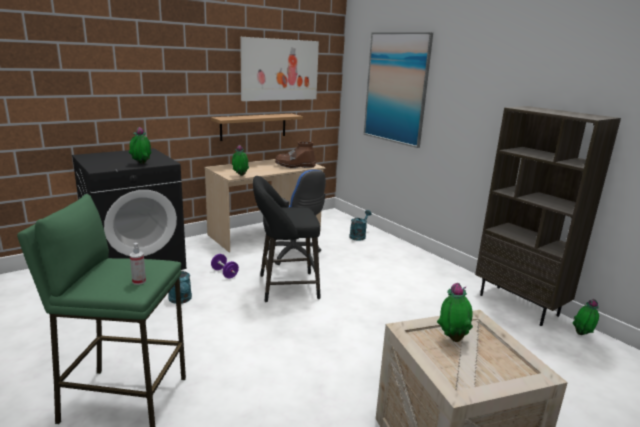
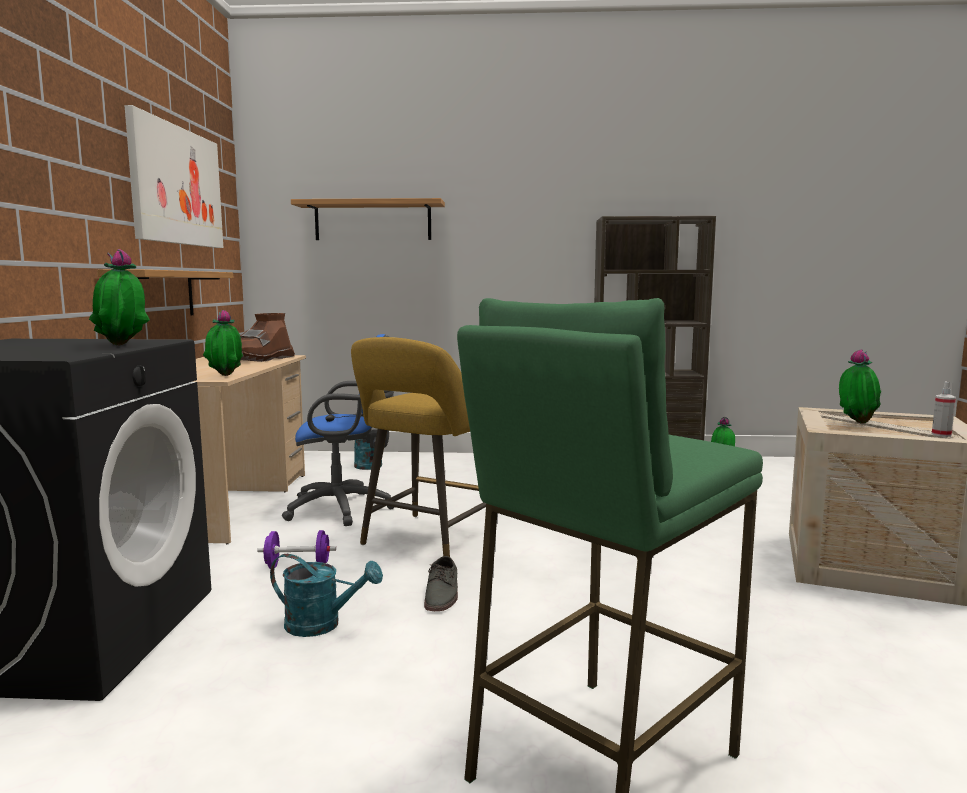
camera: 50 degrees left, 10 degrees down
spray bottle [130,243,146,285] -> spray bottle moved to [932,382,956,437]
black stool [253,176,321,302] -> yellow stool [351,337,486,557]
picture [364,32,433,148] -> shelf [291,198,445,240]
none -> grey shoe [424,556,458,611]

